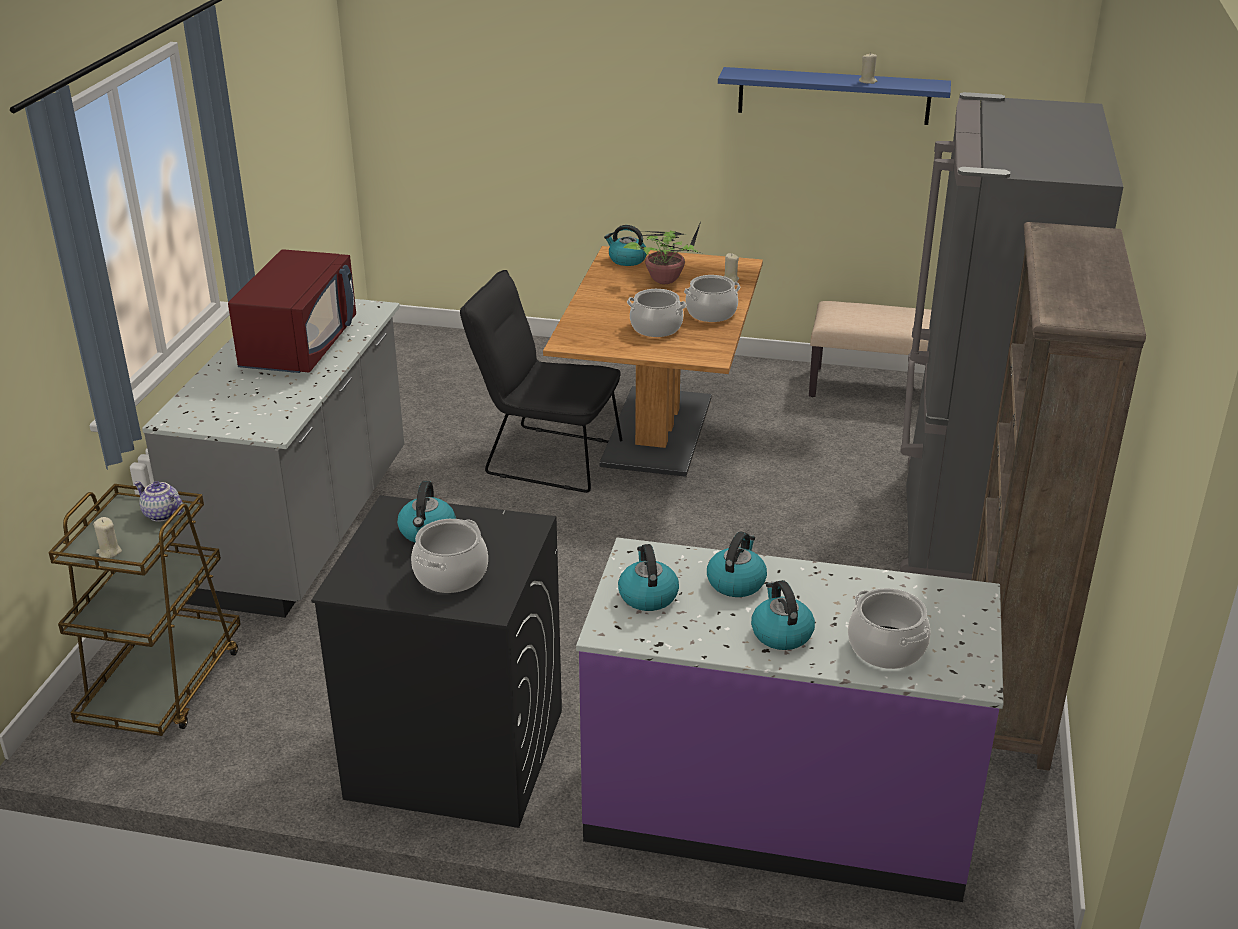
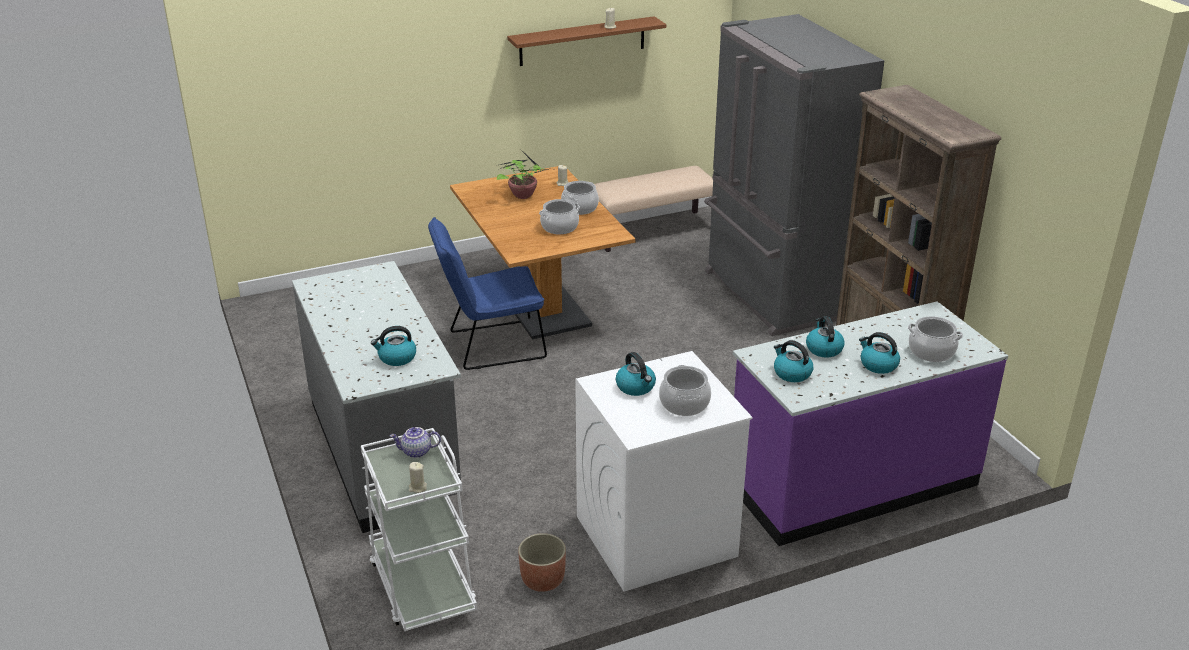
camera: 35 degrees left, 0 degrees up
brown cart [48,484,241,736] -> white cart [361,428,477,631]
red microwave [228,249,356,373] -> none
black washing machine [311,495,562,828] -> white washing machine [575,351,752,592]
black chair [460,270,622,493] -> blue chair [428,217,547,370]
kettle [604,225,647,266] -> kettle moved to [371,326,416,366]
blue shelf [718,67,951,125] -> brown shelf [507,16,666,66]
none -> planter [518,533,566,592]

